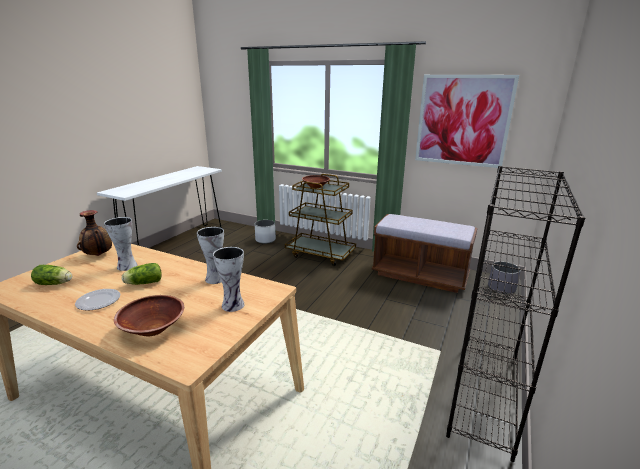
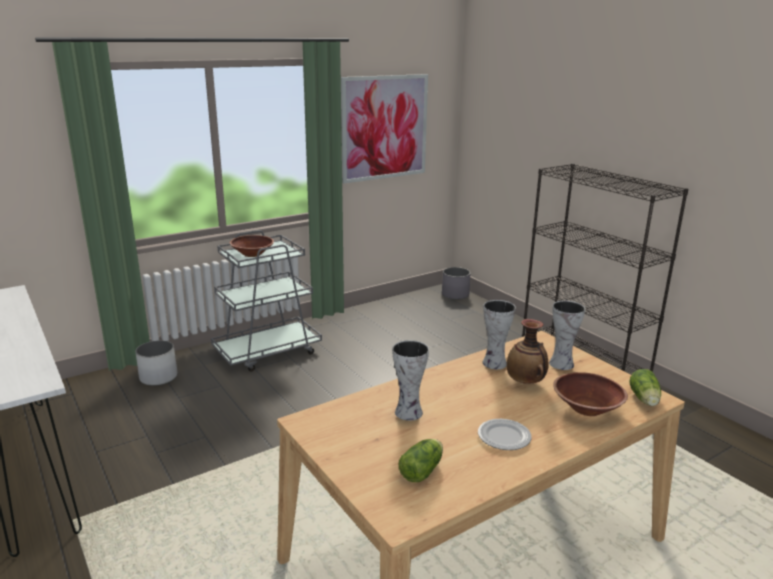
camera: 60 degrees left, 0 degrees up
vase [77,210,112,256] -> vase moved to [506,319,549,384]
lettuce [122,263,162,285] -> lettuce moved to [629,369,661,406]
brown cart [285,174,356,266] -> grey cart [211,230,322,371]
brown bench [372,214,477,293] -> none

